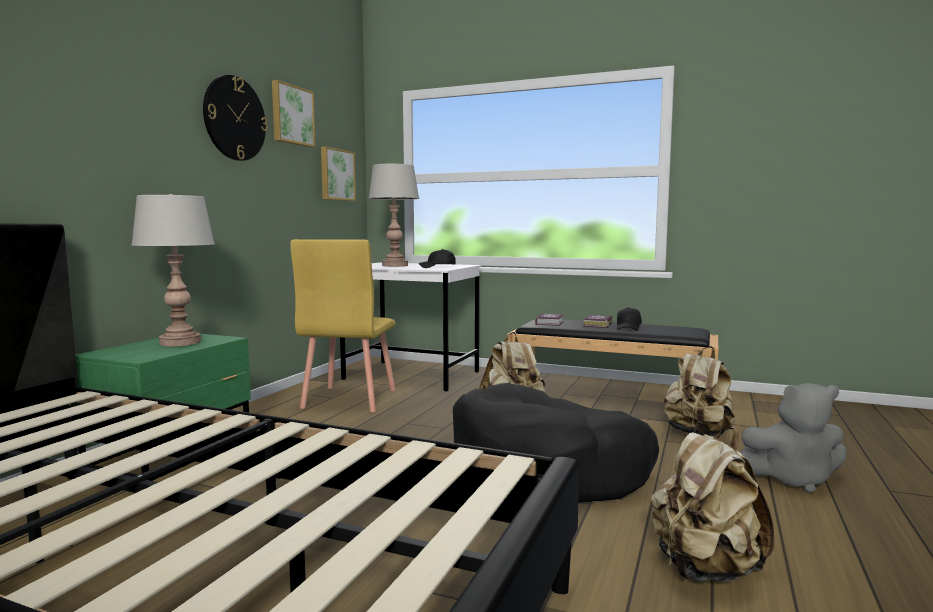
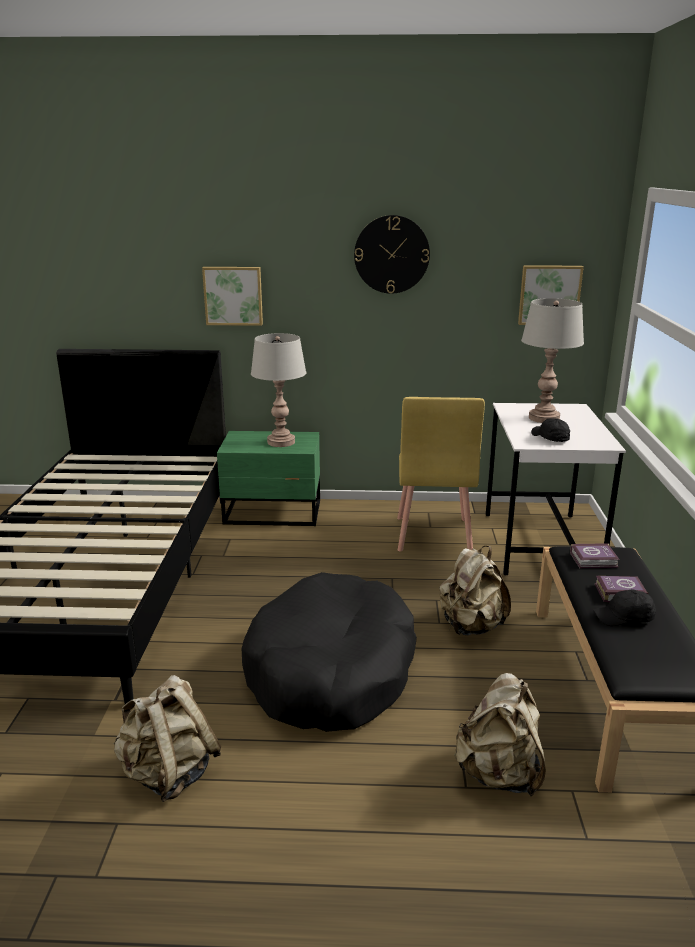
camera: 70 degrees right, 15 degrees up
picture [272,80,315,147] -> picture moved to [202,267,263,326]
yellow chair [290,239,396,412] -> yellow chair turned 75 degrees counterclockwise [397,397,485,551]
grey plush toy [740,383,847,494] -> none

